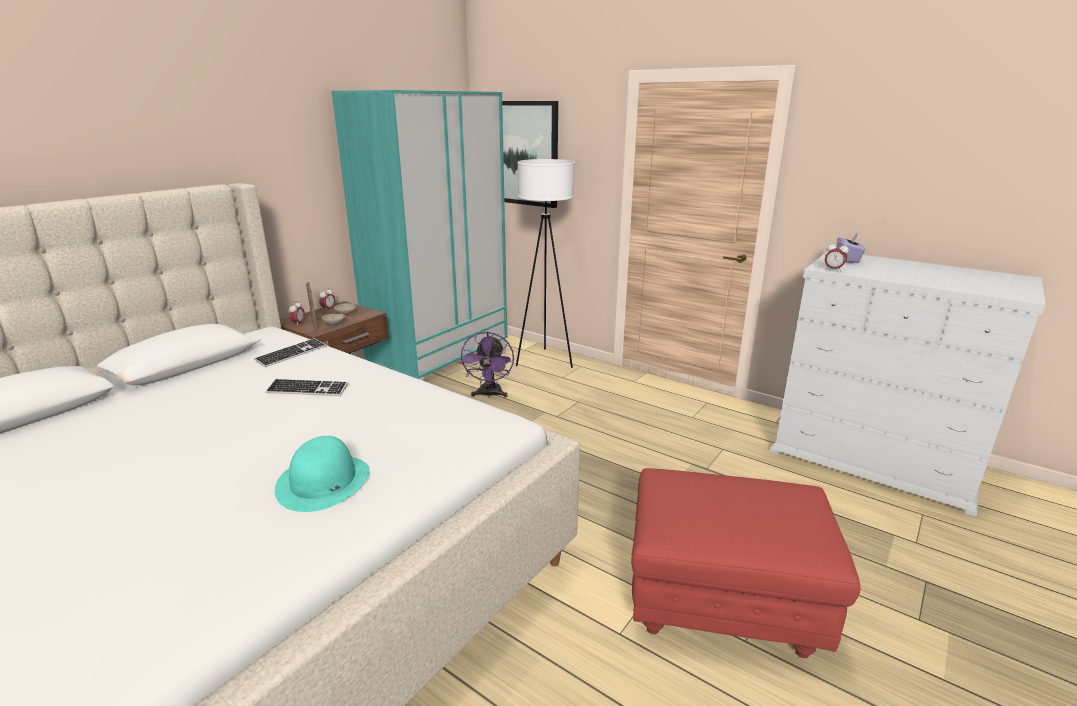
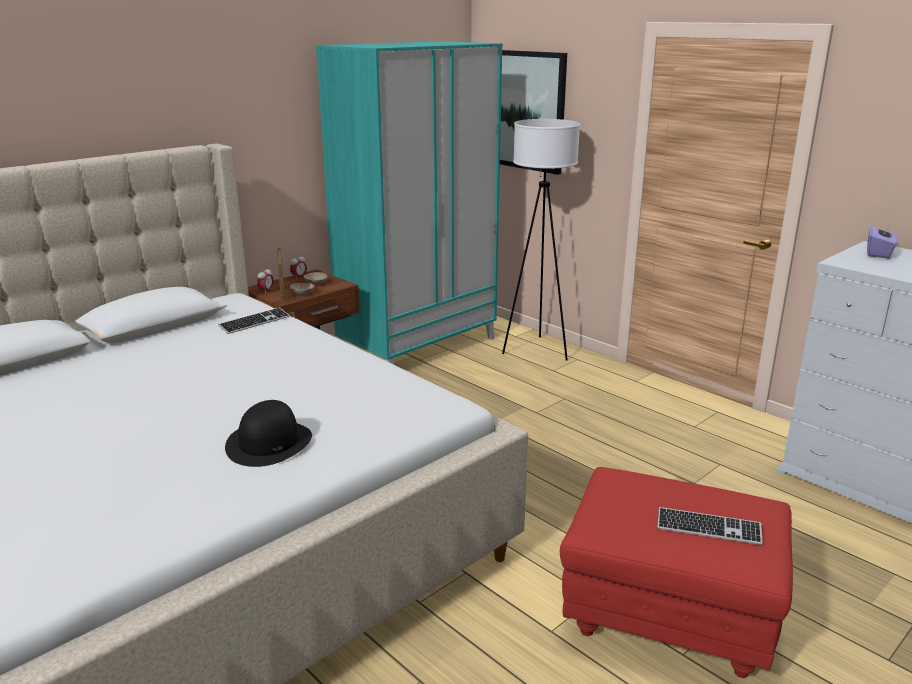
camera: 10 degrees right, 0 degrees up
keyboard [266,379,348,396] -> keyboard moved to [657,507,763,545]
turquoise hat [275,436,369,512] -> black hat [225,400,312,467]
purple fan [459,332,514,398] -> none
alarm clock [825,241,849,272] -> none

